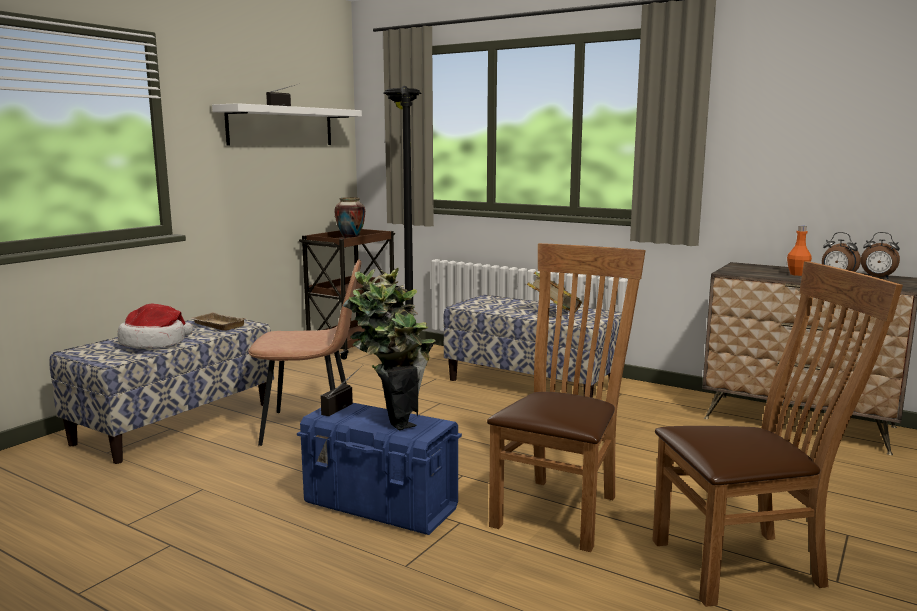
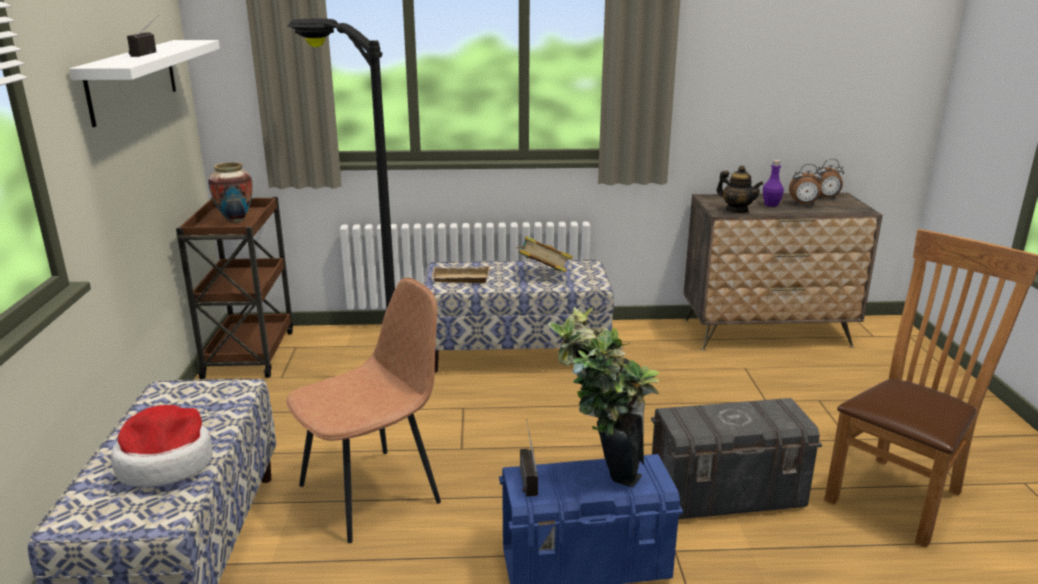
camera: 35 degrees left, 10 degrees up
beige tray [190,312,246,331] -> beige tray moved to [431,266,490,283]
brown chair [487,243,646,552] -> grey storage box [651,398,822,519]
orange bottle [787,226,812,276] -> purple bottle [763,160,784,207]
none -> teapot [716,166,763,213]

